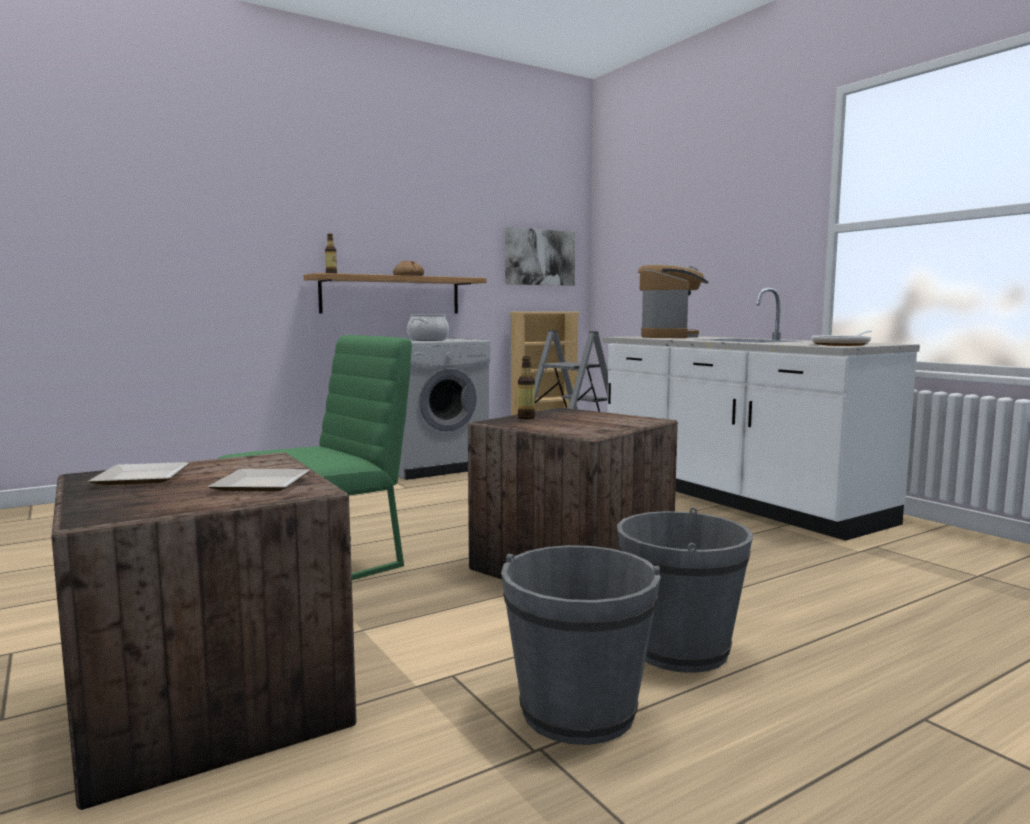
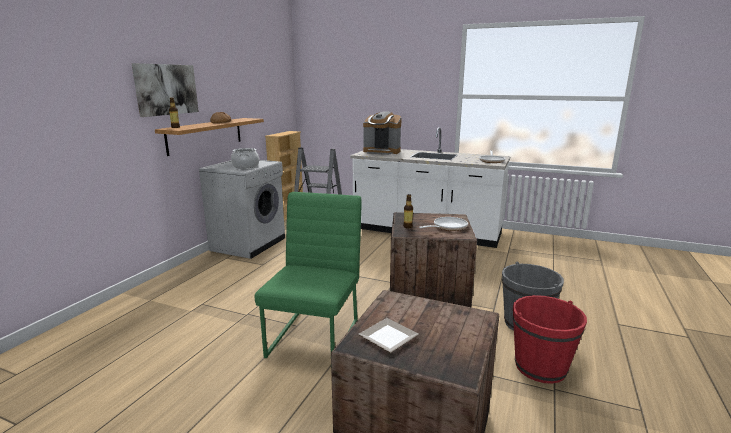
camera: 35 degrees left, 10 degrees up
plate [208,469,310,491] -> none
grey bucket [501,545,661,745] -> red bucket [513,295,587,384]
picture [505,227,575,286] -> picture moved to [131,63,199,117]
coffee machine [638,264,708,338] -> coffee machine turned 135 degrees clockwise [363,111,402,155]
none -> frying pan [419,217,468,231]

